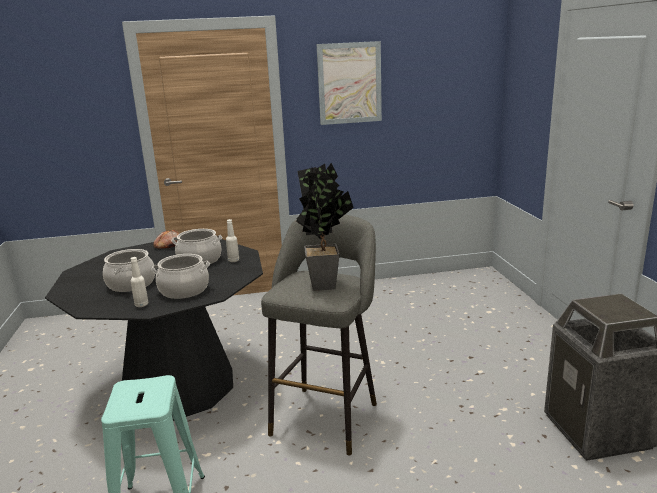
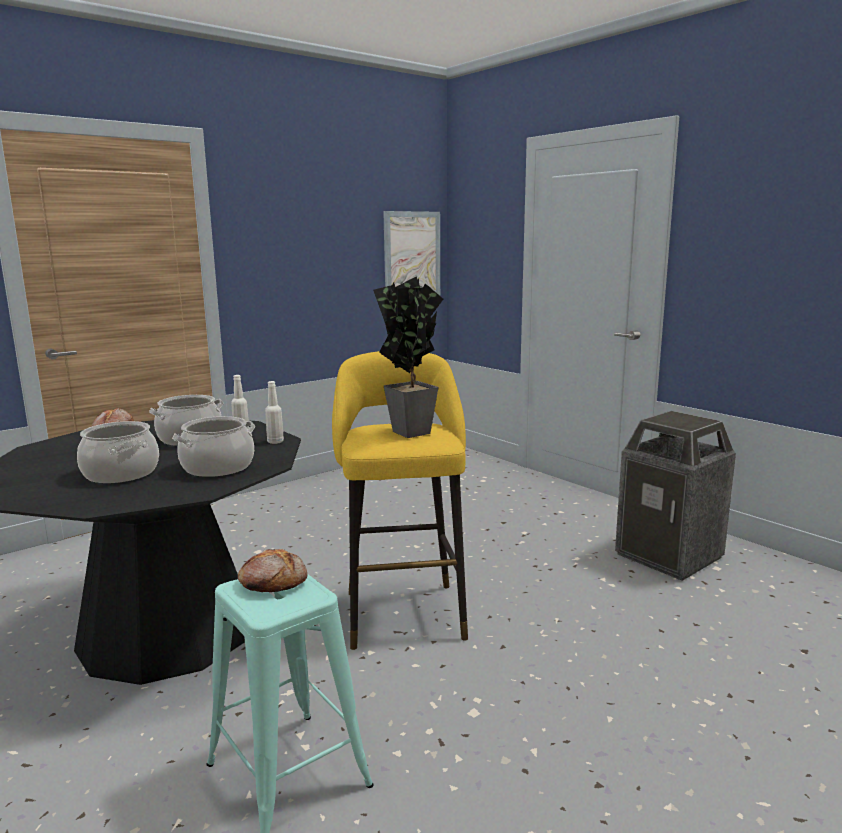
camera: 30 degrees left, 5 degrees down
white bottle [130,257,149,307] -> white bottle moved to [265,381,284,444]
grey stool [261,215,377,455] -> yellow stool [332,351,468,650]
picture [317,41,382,125] -> picture moved to [383,211,440,295]
none -> bread [238,549,307,592]

